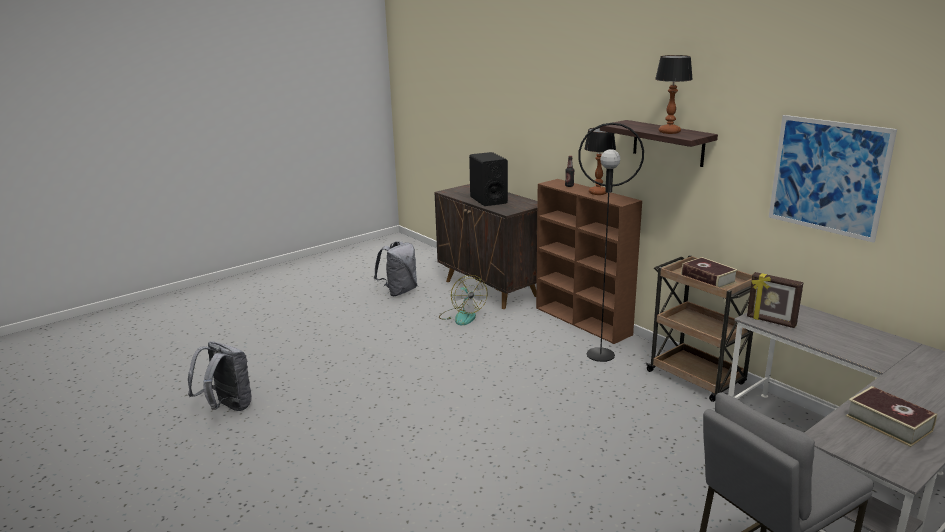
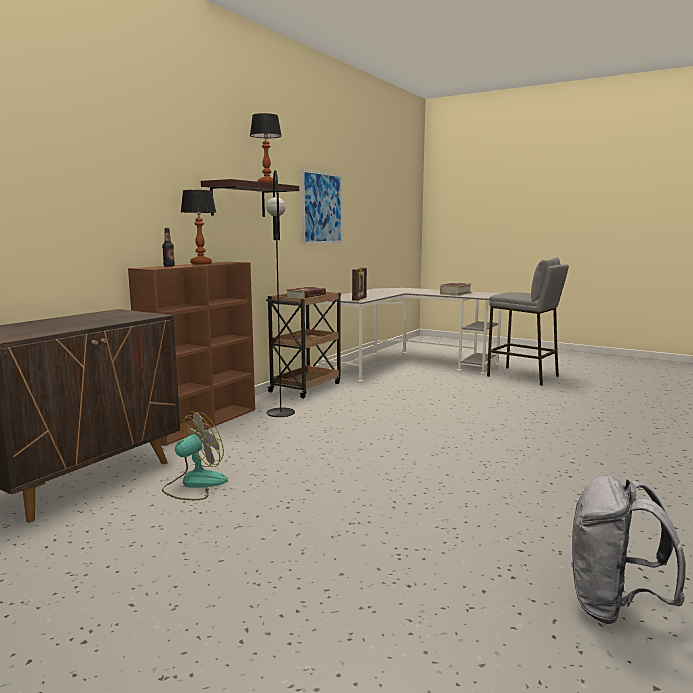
camera: 110 degrees left, 10 degrees down
grey backpack [374,241,417,296] -> none
black speaker [469,152,508,206] -> none

